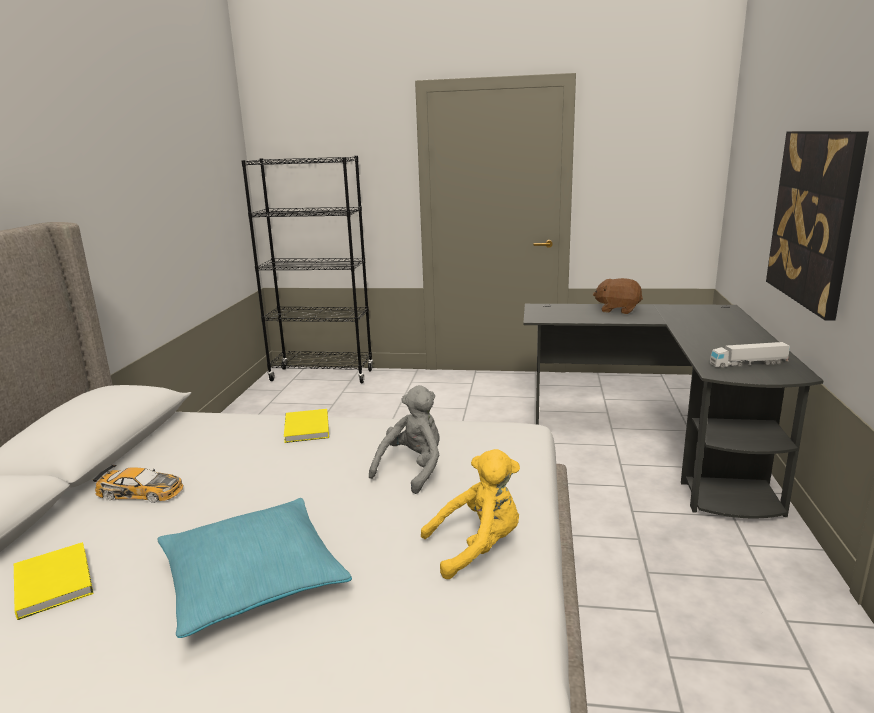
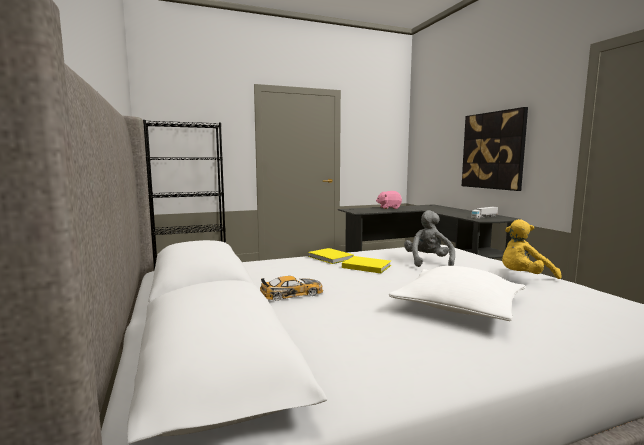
camera: 30 degrees left, 10 degrees down
yellow book [14,542,94,620] -> yellow book moved to [342,256,391,273]
turquoise pillow [157,498,352,638] -> white pillow [389,266,526,321]
yellow plush toy [421,449,520,579] -> yellow plush toy turned 150 degrees counterclockwise [502,219,561,279]
brown plush toy [593,278,643,314] -> pink plush toy [376,191,402,209]

